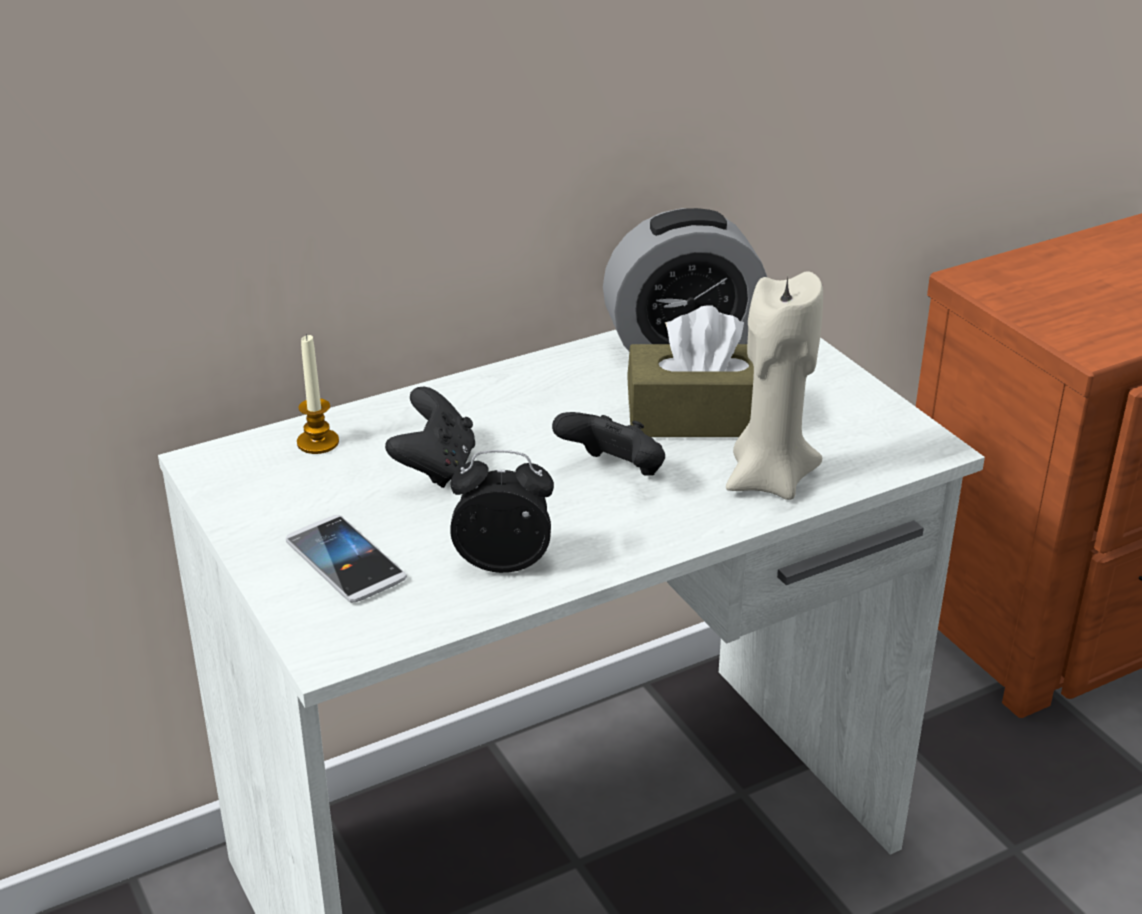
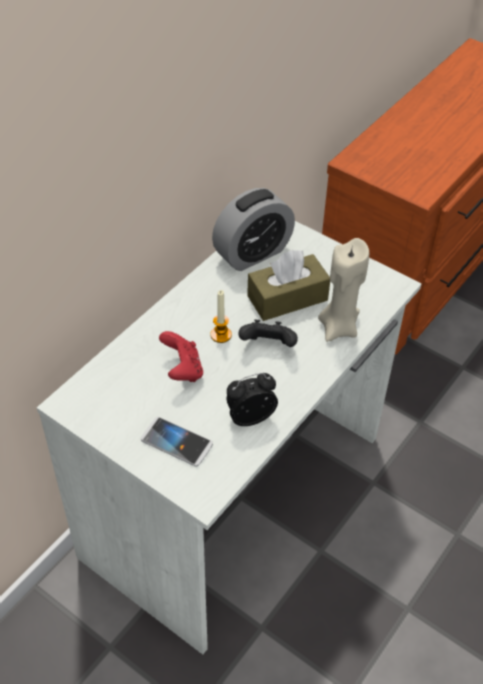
camera: 25 degrees left, 15 degrees up
candle [297,334,339,454] -> candle moved to [210,290,232,343]
black game controller [385,387,475,488] -> red game controller [159,331,203,382]

